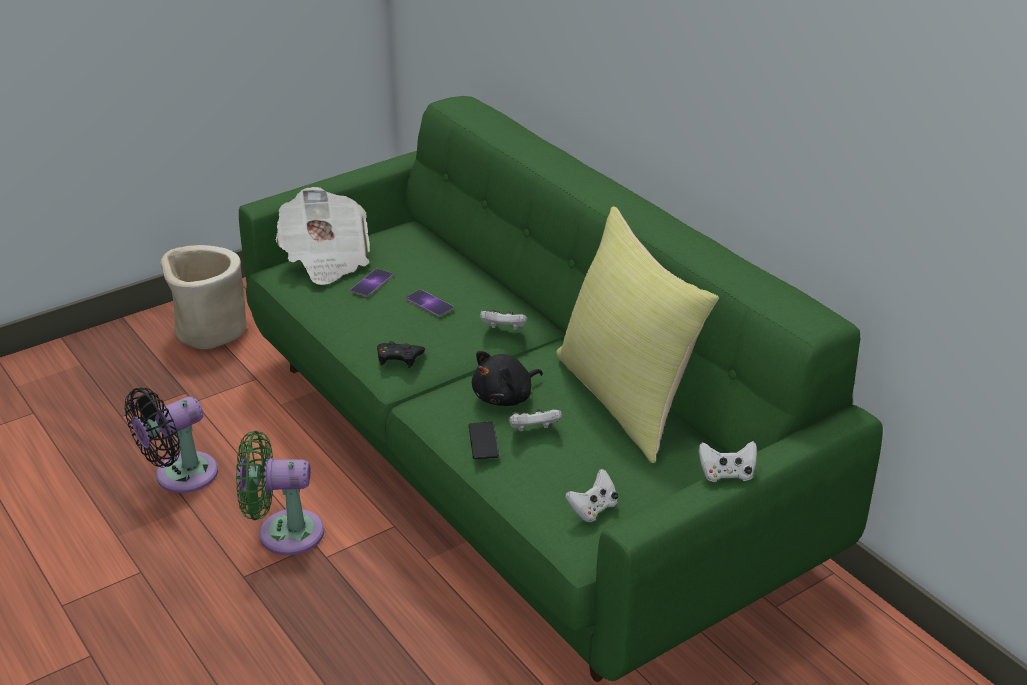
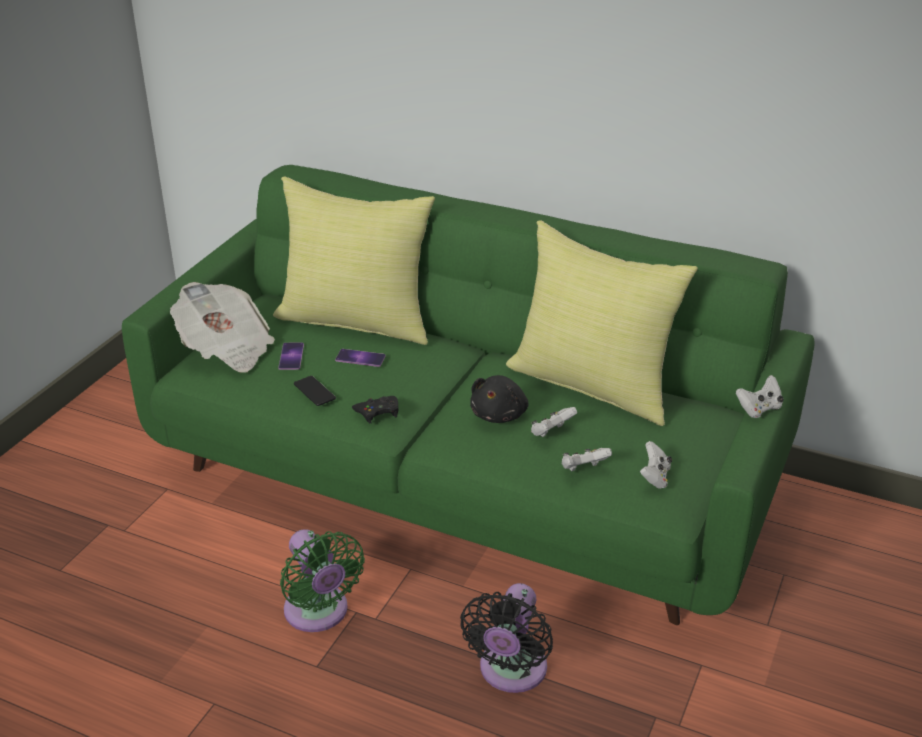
camera: 30 degrees left, 0 degrees up
black fan [124,388,218,493] -> black fan moved to [460,583,553,693]
beige planter [160,245,246,349] -> none
green fan [236,431,324,555] -> green fan turned 90 degrees counterclockwise [280,529,365,632]
phone [469,422,499,459] -> phone moved to [294,376,336,406]
white game controller [480,310,527,330] -> white game controller moved to [561,448,612,472]
none -> yellow pillow [273,177,435,345]

